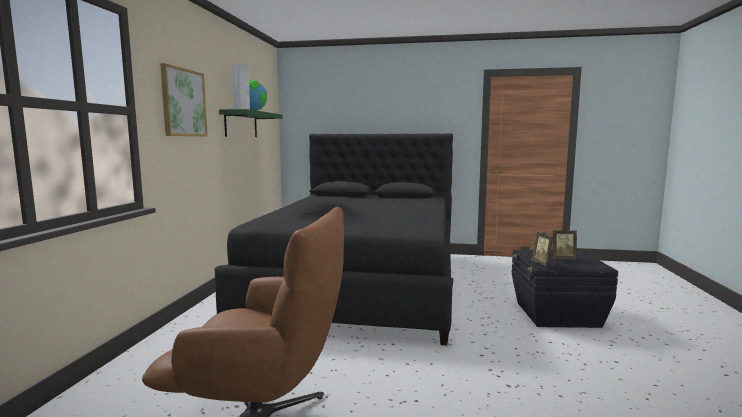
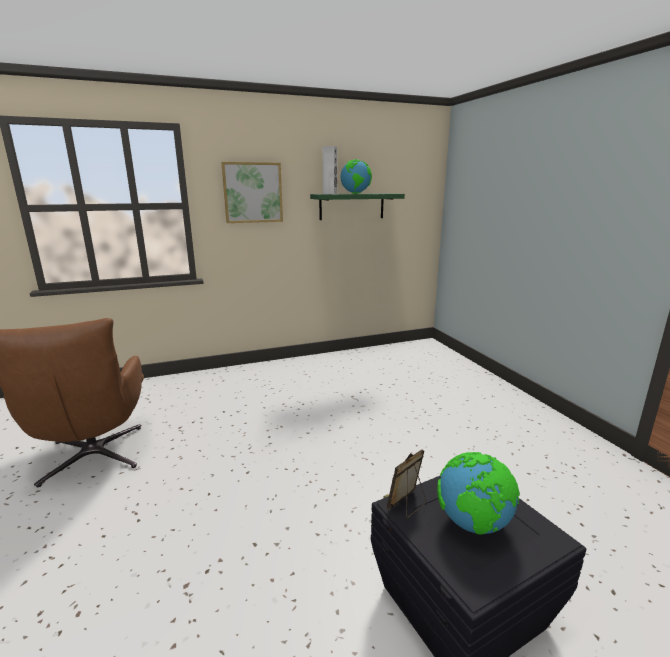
camera: 60 degrees right, 10 degrees up
black bed [215,133,454,345] -> none
picture frame [552,227,577,259] -> globe [437,452,520,535]

